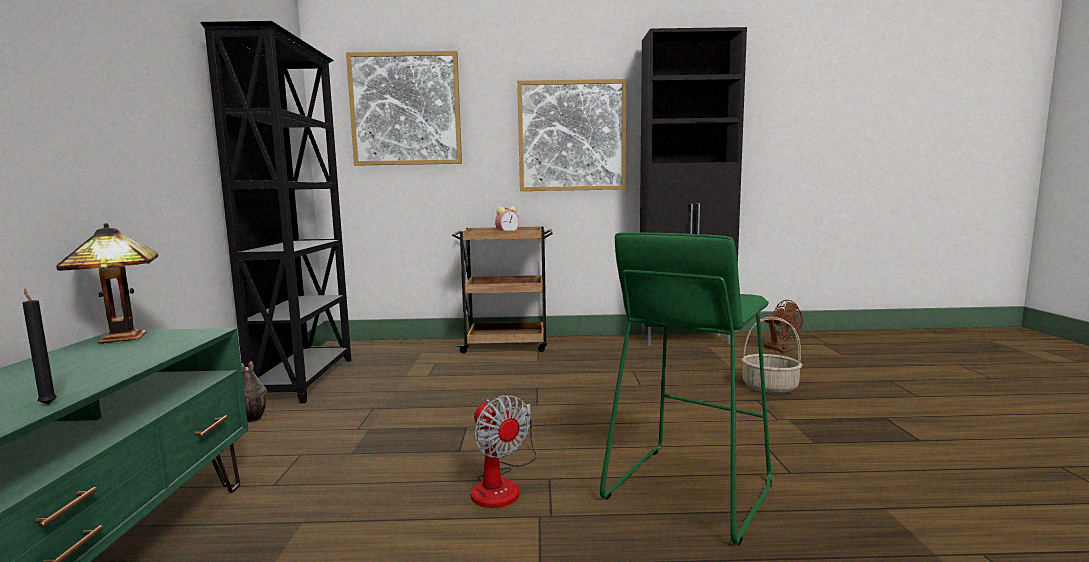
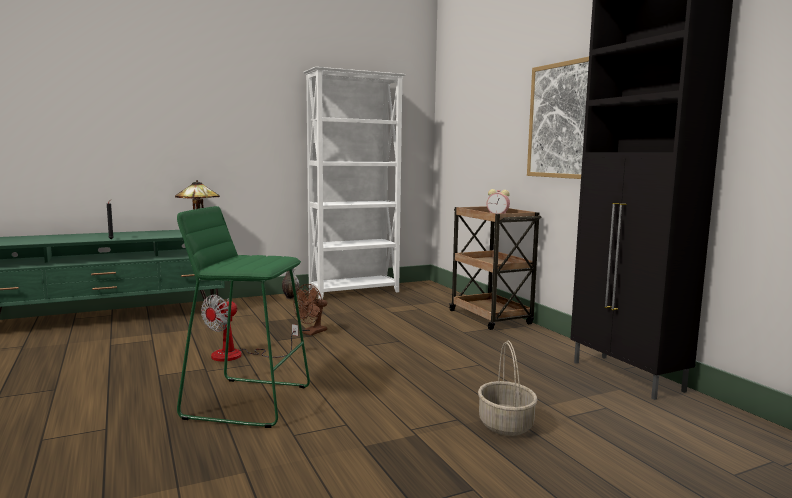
camera: 65 degrees right, 0 degrees up
black bookcase [201,21,351,403] -> white bookcase [303,67,407,300]
picture [346,51,462,166] -> none
brown fan [764,300,803,353] -> brown fan moved to [293,284,327,336]

